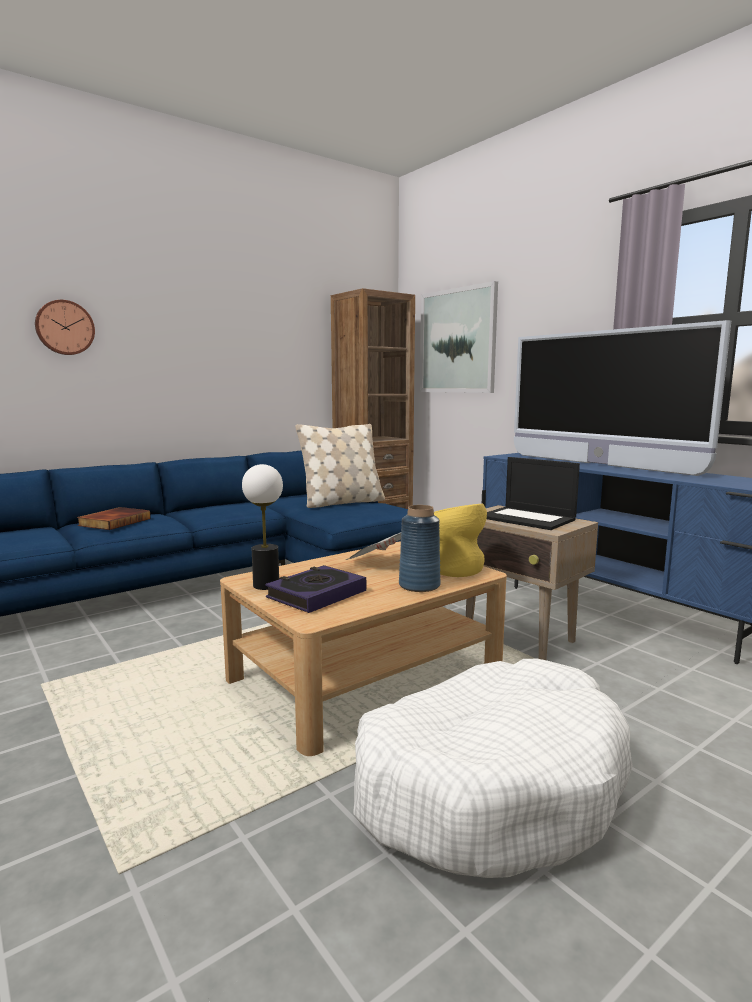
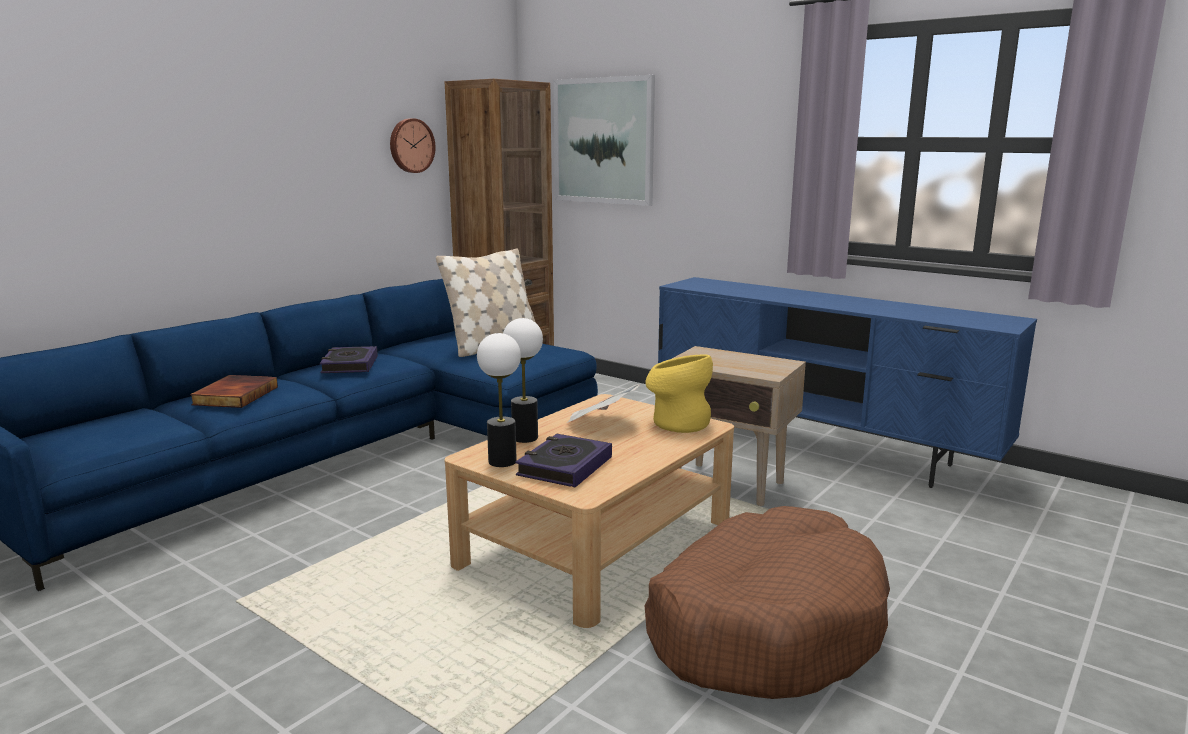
camera: 15 degrees left, 5 degrees up
wall clock [35,300,95,355] -> wall clock moved to [390,118,436,173]
white dog bed [353,659,633,878] -> brown dog bed [645,506,890,699]
blue vase [399,505,440,592] -> none
laptop [487,457,580,530] -> none
television [514,320,731,476] -> none
none -> book [320,346,378,373]
none -> table lamp [503,318,543,443]

